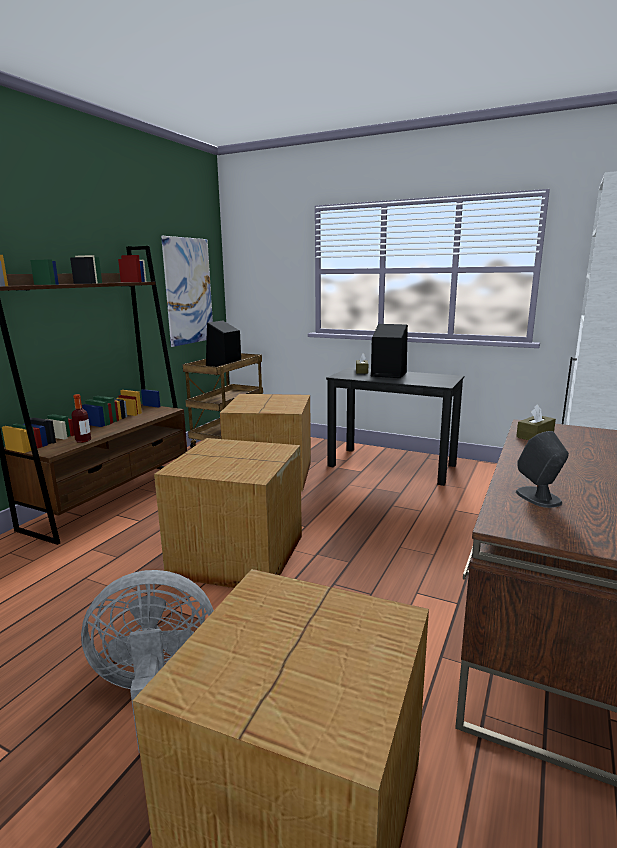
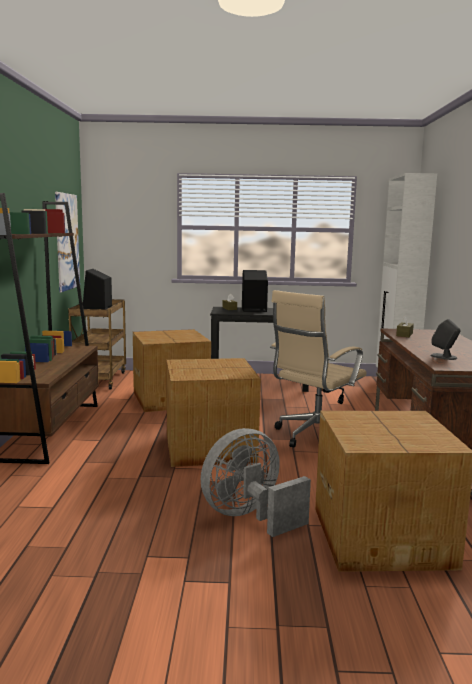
camera: 25 degrees left, 5 degrees down
bottle [71,394,91,443] -> none
none -> beige office chair [270,290,367,448]

